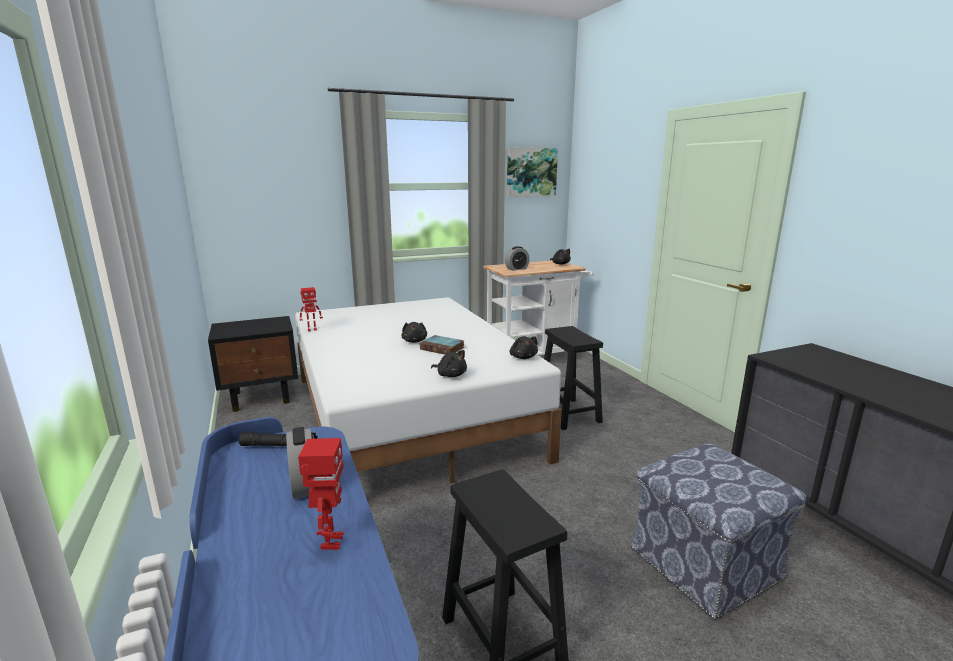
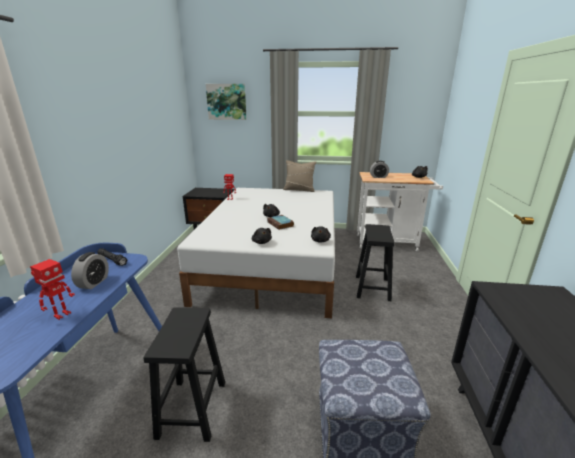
camera: 30 degrees right, 5 degrees up
picture [507,147,558,197] -> picture moved to [206,84,247,120]
none -> beige pillow [283,160,316,192]

